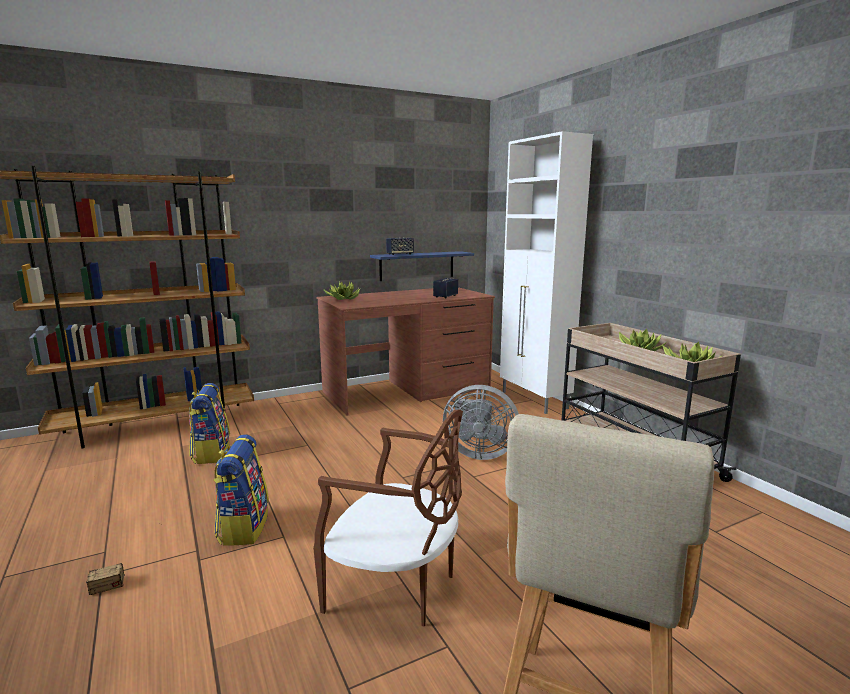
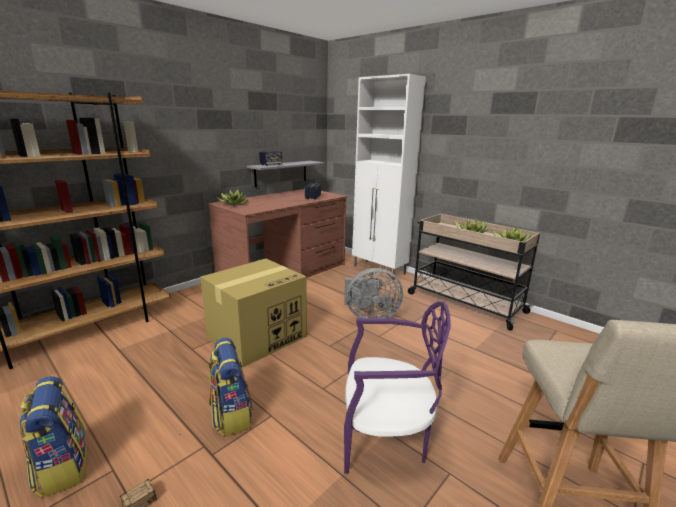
camera: 20 degrees left, 5 degrees up
backpack [189,383,230,464] -> backpack moved to [19,376,87,498]
brown chair [313,409,463,627] -> purple chair [344,302,451,474]
blue shelf [370,251,474,281] -> grey shelf [247,161,324,187]
none -> cardboard box [200,259,307,368]

